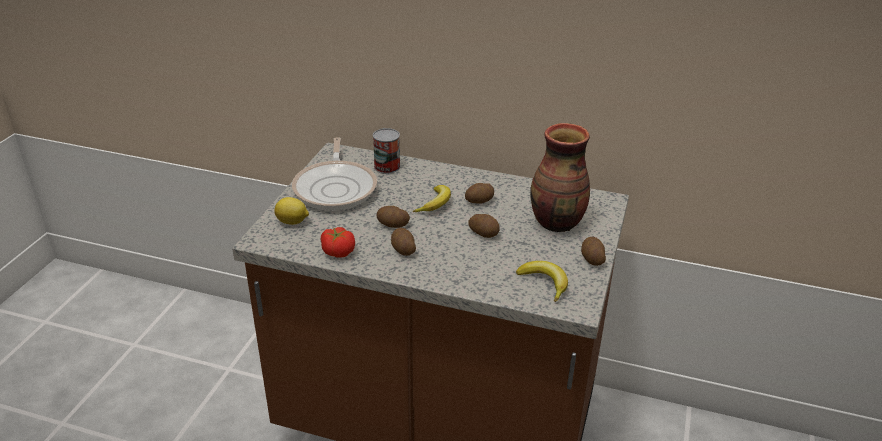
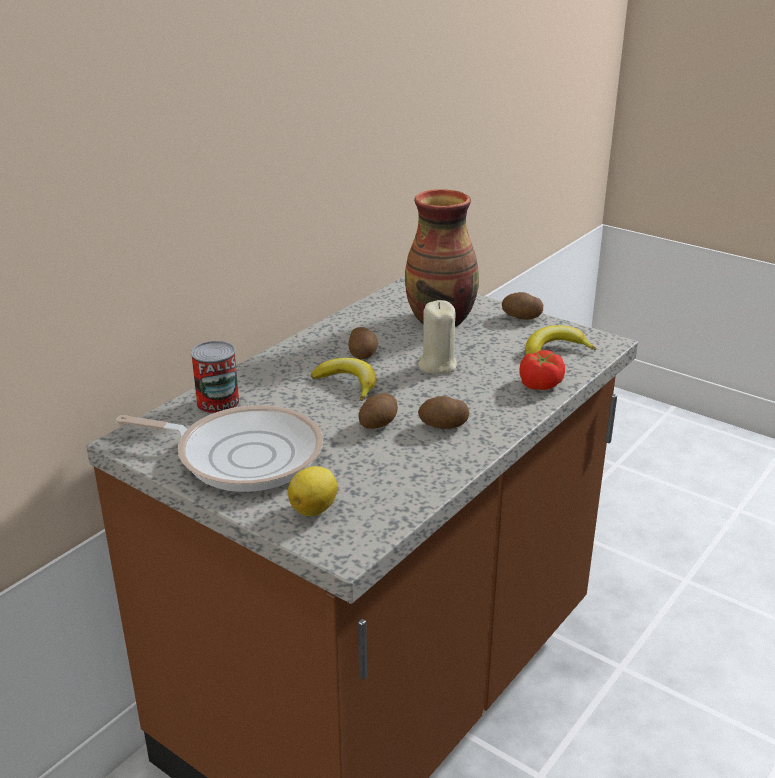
camera: 70 degrees left, 5 degrees down
tomato [321,227,355,258] -> tomato moved to [519,350,565,390]
potato [468,214,499,238] -> beige candle [418,300,457,374]

